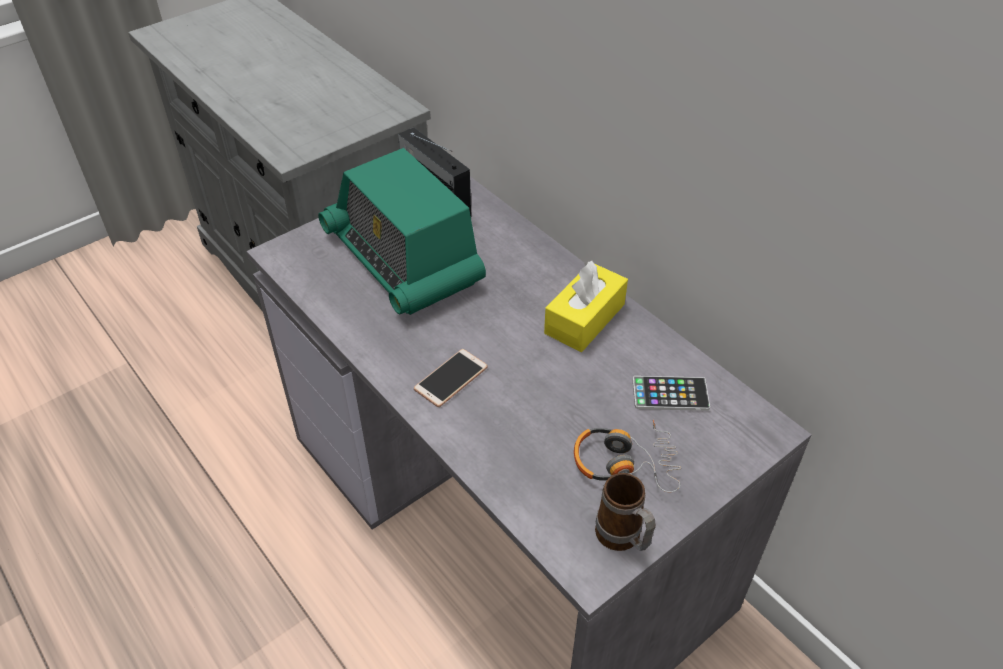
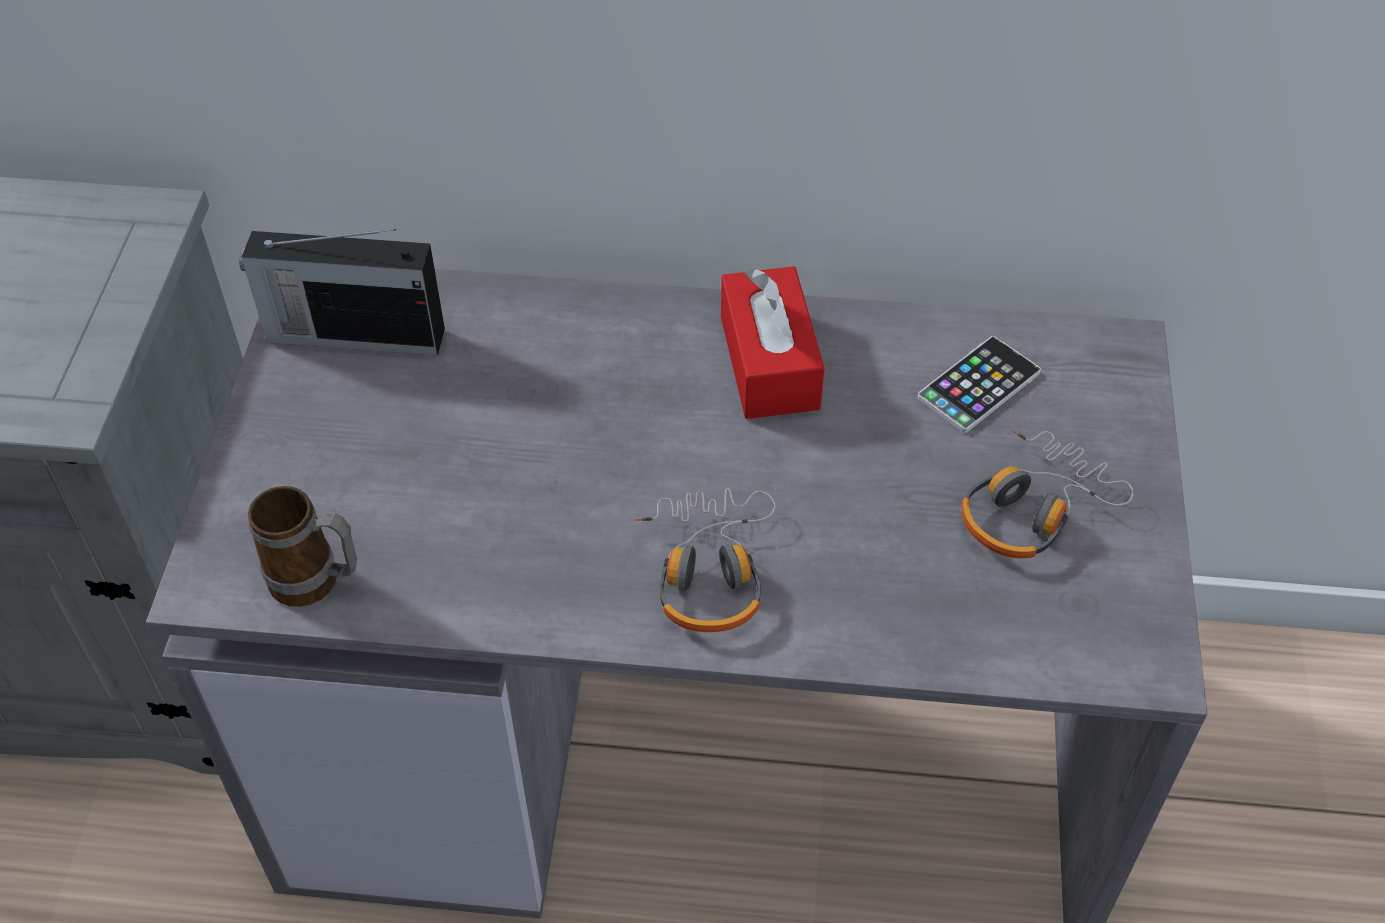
camera: 45 degrees left, 5 degrees up
radio [318,148,486,315] -> none
phone [414,349,488,407] -> headphones [635,488,776,632]
yellow tissue box [544,261,628,352] -> red tissue box [721,266,825,419]
mug [595,473,656,551] -> mug moved to [248,486,357,607]

